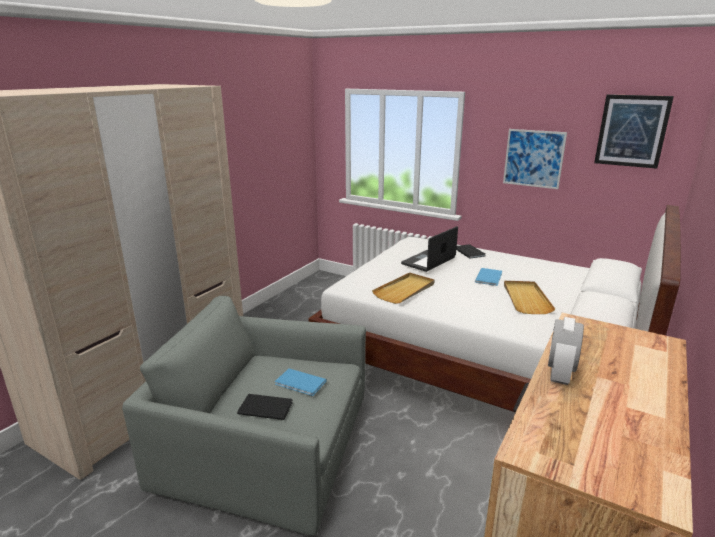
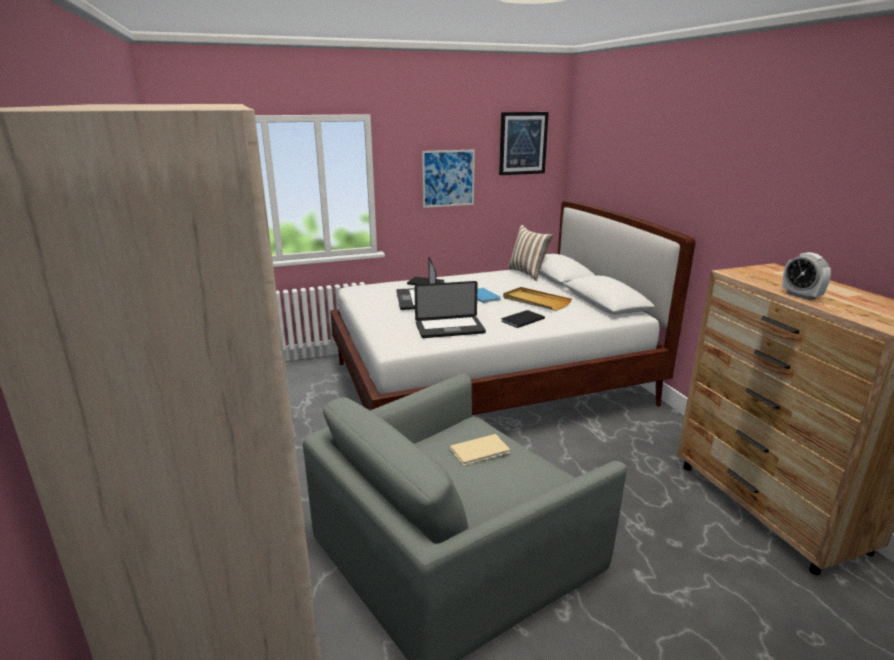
camera: 50 degrees left, 0 degrees up
black book [237,394,293,420] -> black book moved to [501,310,545,328]
blue book [275,368,327,396] -> beige book [449,434,510,466]
beige tray [372,272,435,304] -> laptop [415,281,486,338]
none -> pillow [507,225,553,281]

